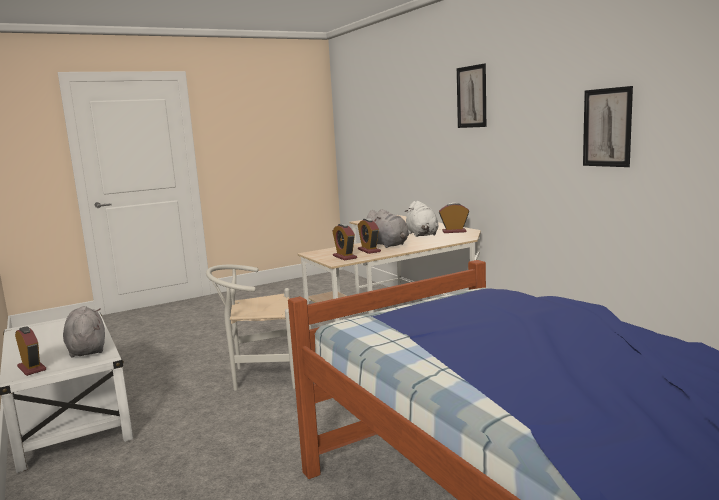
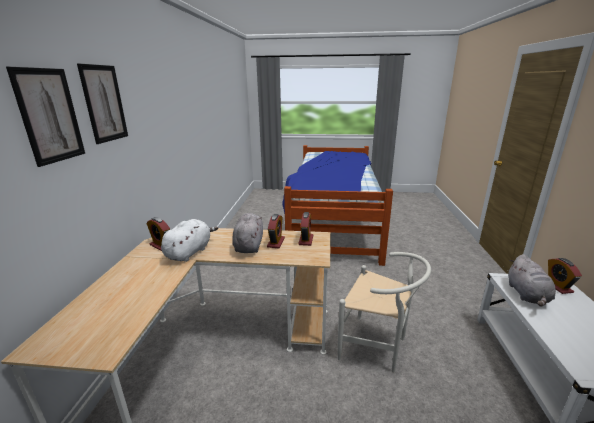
camera: 145 degrees left, 10 degrees up
picture [583,86,633,167] -> picture moved to [6,67,85,167]

